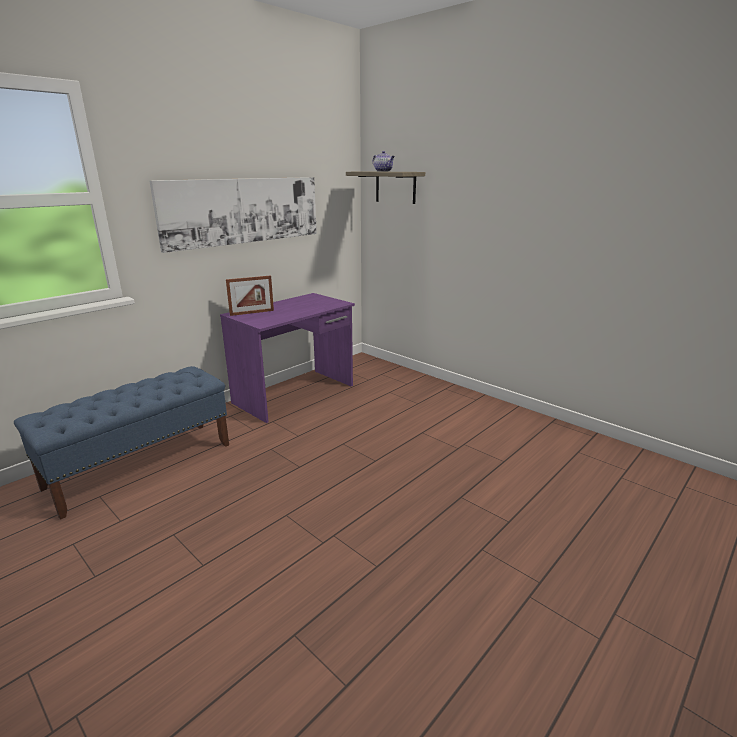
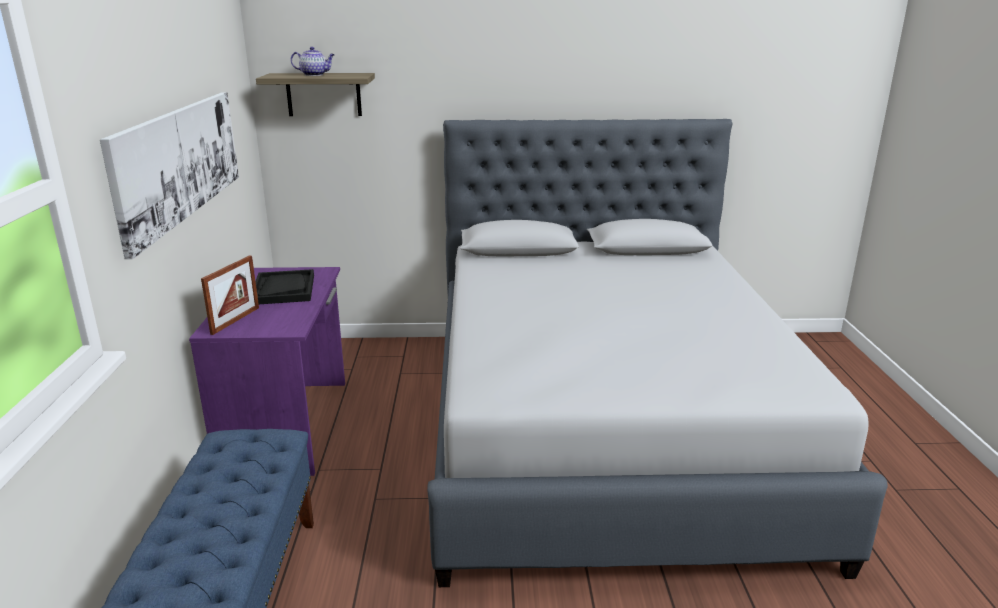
camera: 45 degrees left, 0 degrees up
none -> black tray [256,269,314,304]
none -> grey bed [427,119,888,587]

